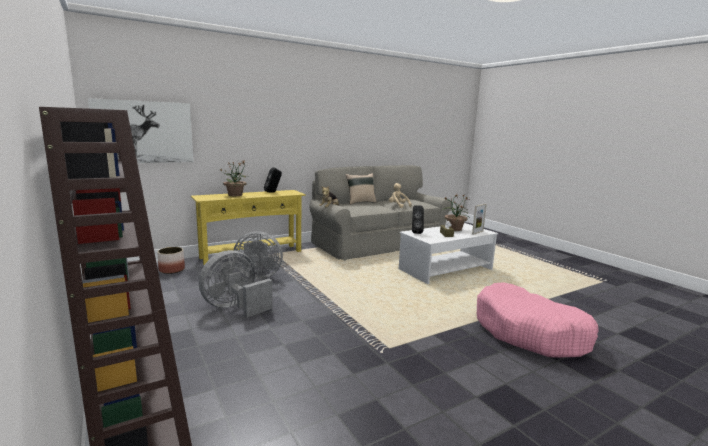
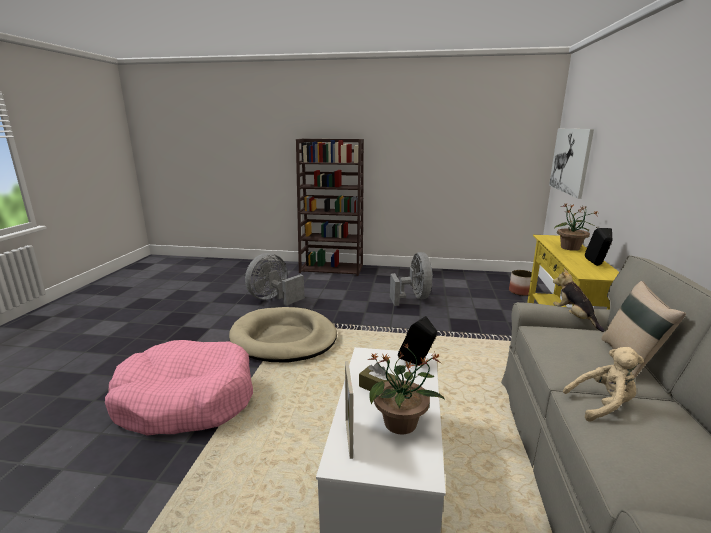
camera: 130 degrees right, 5 degrees up
grey fan [233,231,283,279] -> grey fan moved to [245,253,305,306]
none -> beige dog bed [229,307,337,362]

